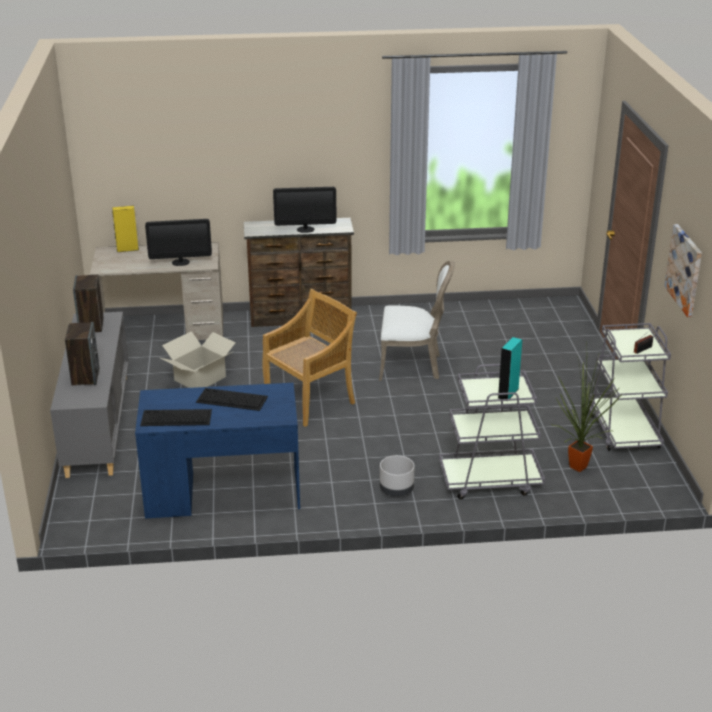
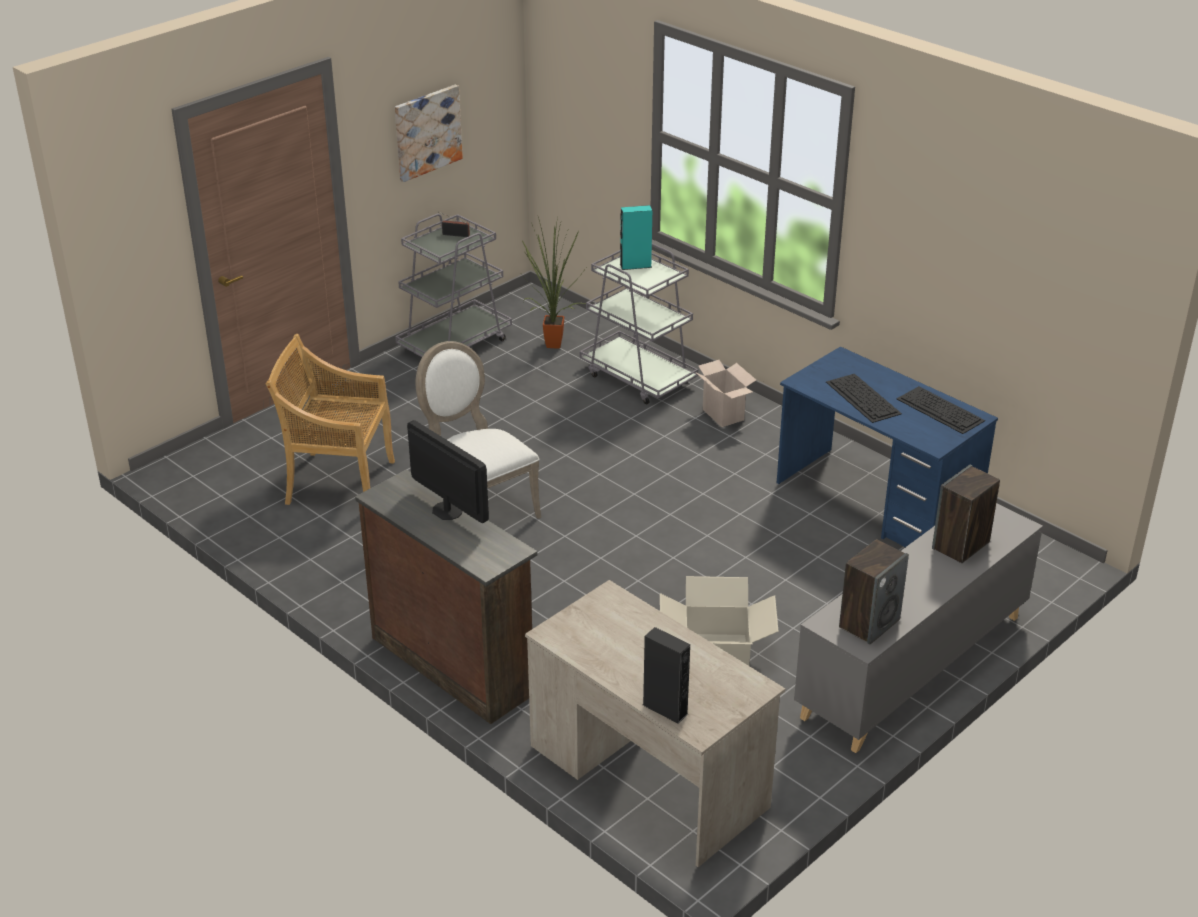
camera: 130 degrees left, 5 degrees up
yellow speaker [112,206,139,252] -> black speaker [643,627,690,724]
monitor [145,219,212,266] -> none
beige chair [262,289,357,427] -> beige chair moved to [266,334,395,505]
grey planter [380,455,415,497] -> cardboard box [695,360,756,427]

